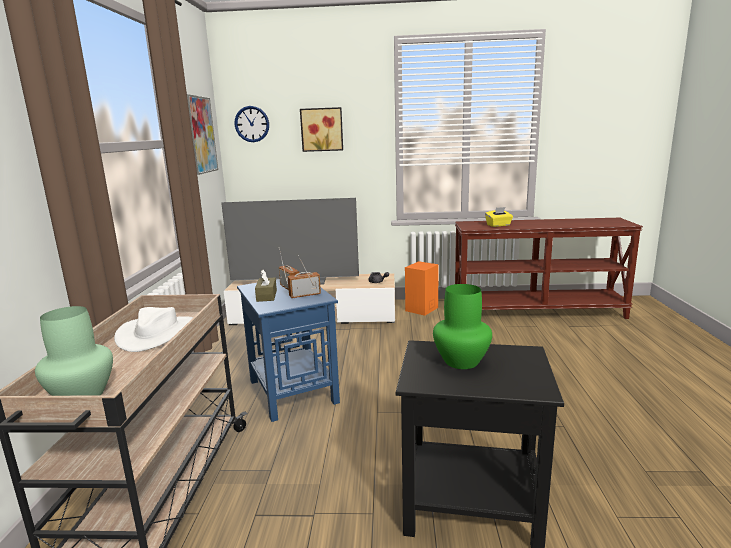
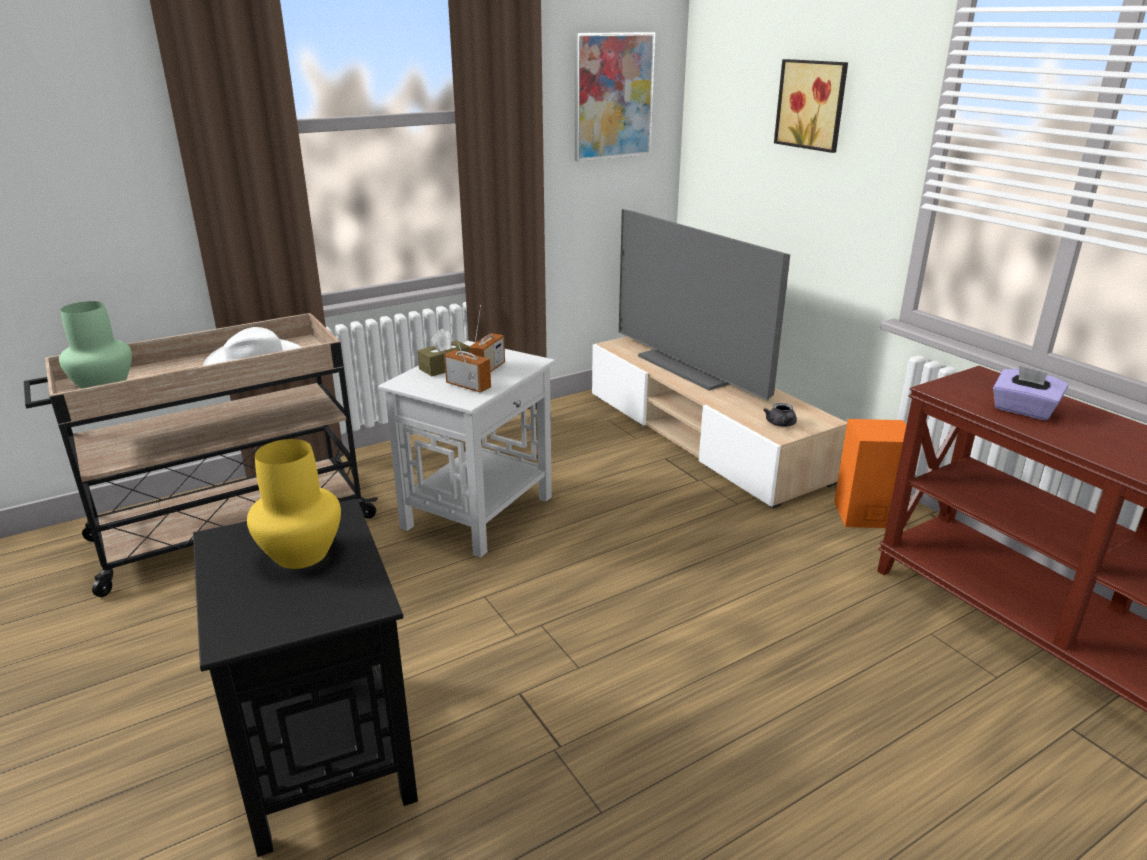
camera: 55 degrees right, 10 degrees up
wall clock [234,106,269,142] -> none
blue side table [237,279,340,422] -> white side table [378,341,555,558]
green vase [433,284,492,369] -> yellow vase [247,439,341,569]
yellow tissue box [485,207,513,227] -> purple tissue box [993,366,1068,421]

